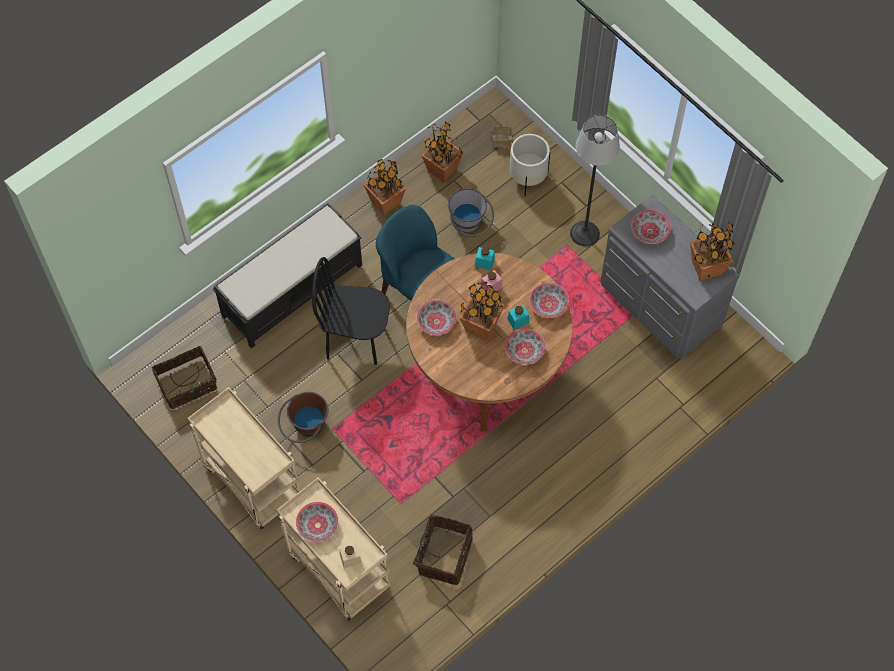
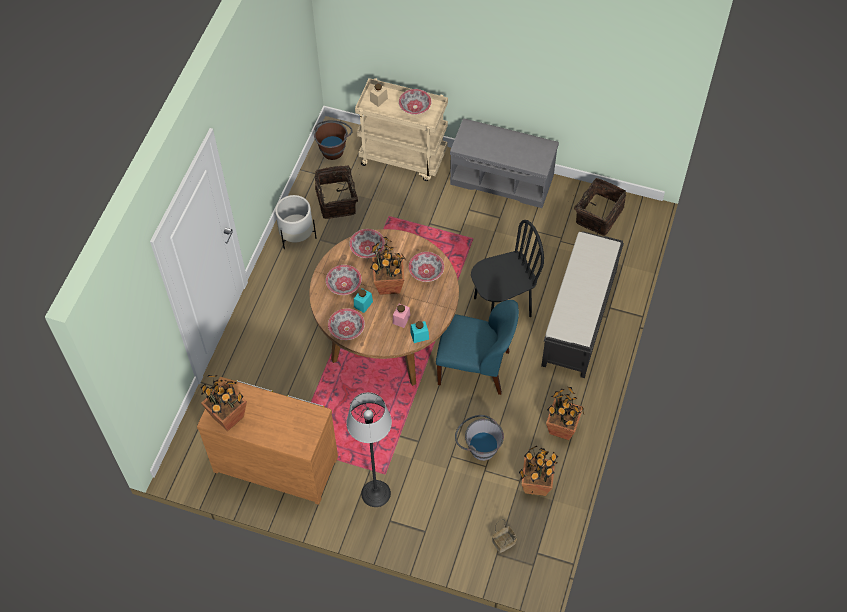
camera: 150 degrees right, 5 degrees down
beige cart [188,387,300,530] -> grey bench [450,118,559,208]
brown bucket [278,392,329,443] -> brown bucket moved to [314,120,353,160]
white planter [509,134,550,196] -> white planter moved to [275,195,317,249]
grey dresser [600,195,739,361] -> brown dresser [197,377,338,505]
bowl [631,210,671,244] -> bowl moved to [349,229,385,258]

